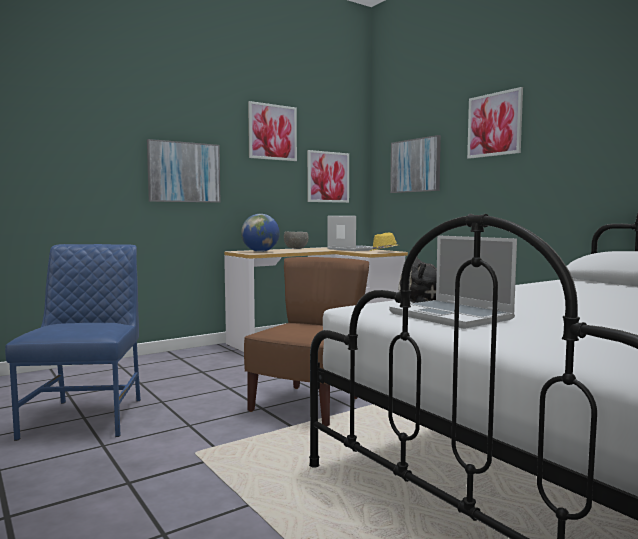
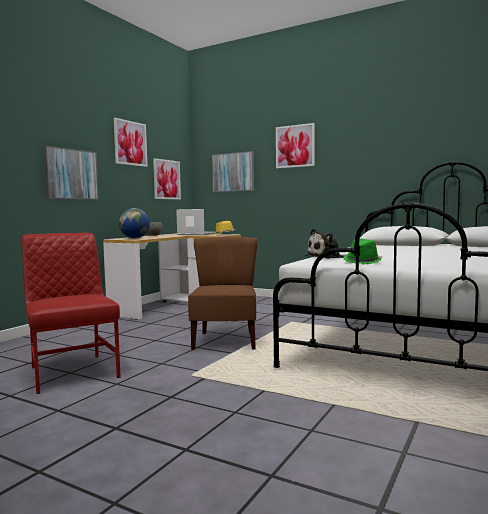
camera: 25 degrees left, 0 degrees up
blue chair [5,244,141,441] -> red chair [22,233,121,394]
laptop [389,235,517,329] -> green hat [344,239,382,265]

